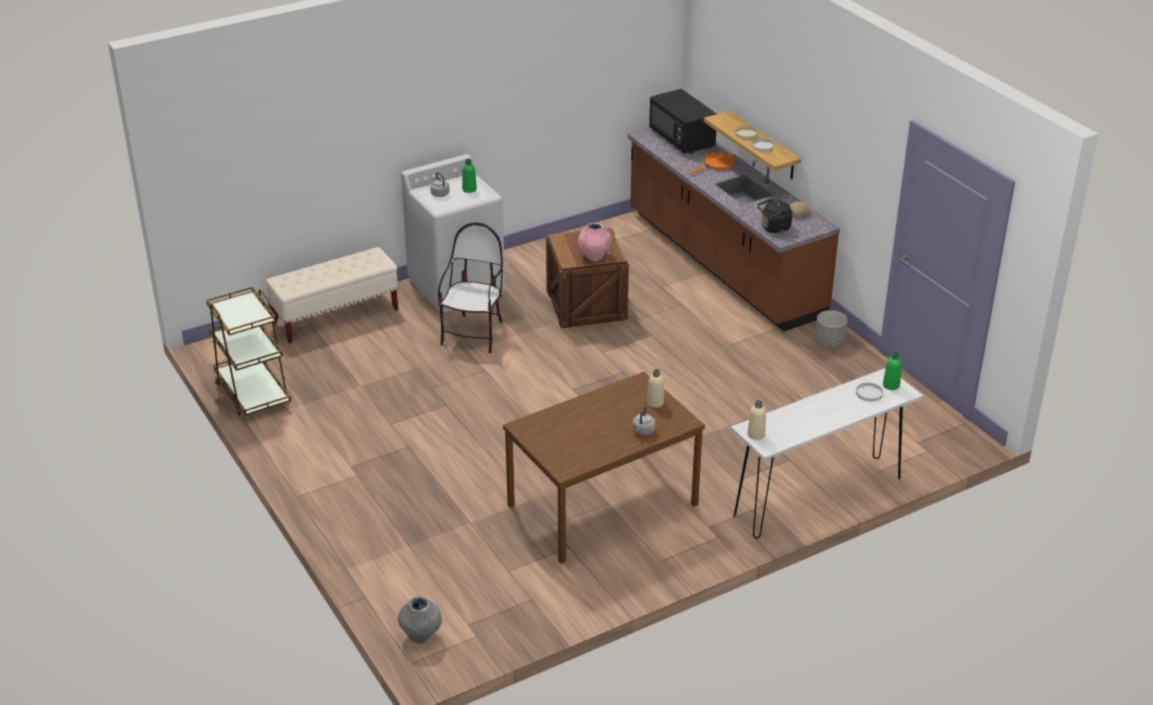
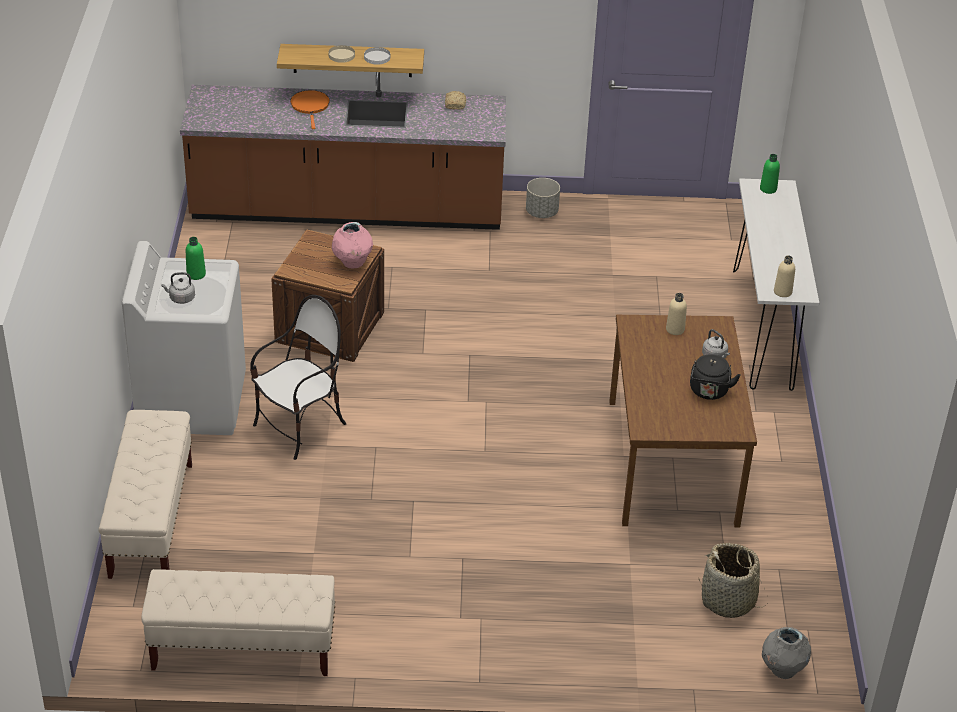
camera: 60 degrees left, 5 degrees up
brown cart [206,286,291,416] -> beige bench [141,569,335,676]
chair [438,222,503,353] -> chair turned 90 degrees clockwise [250,295,346,460]
black microwave [649,89,716,154] -> none
black kettle [758,198,792,233] -> black kettle moved to [690,354,741,400]
white plate [856,383,883,402] -> none
none -> basket [699,543,768,618]

